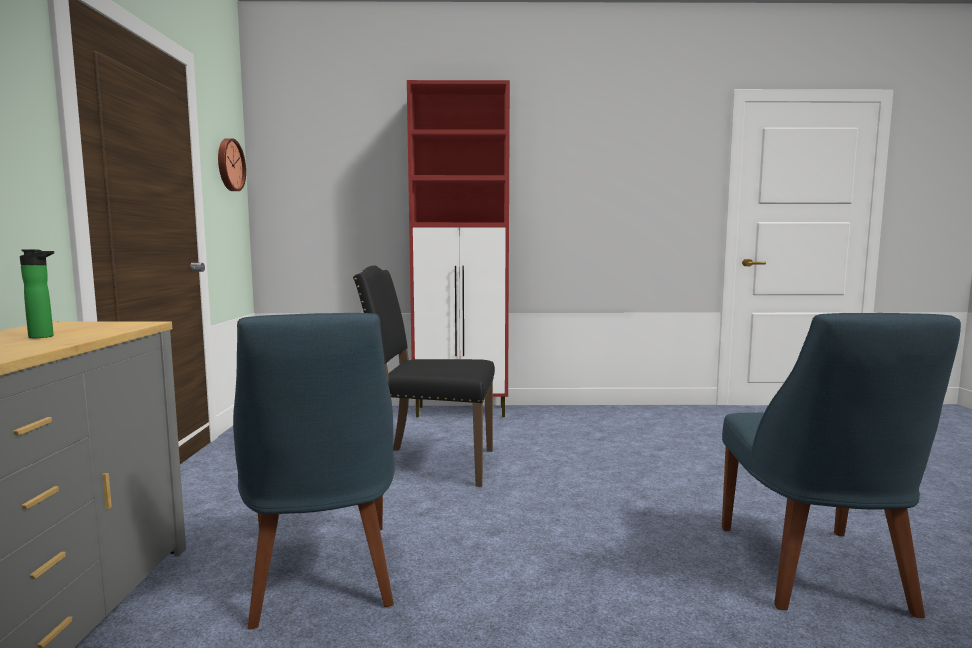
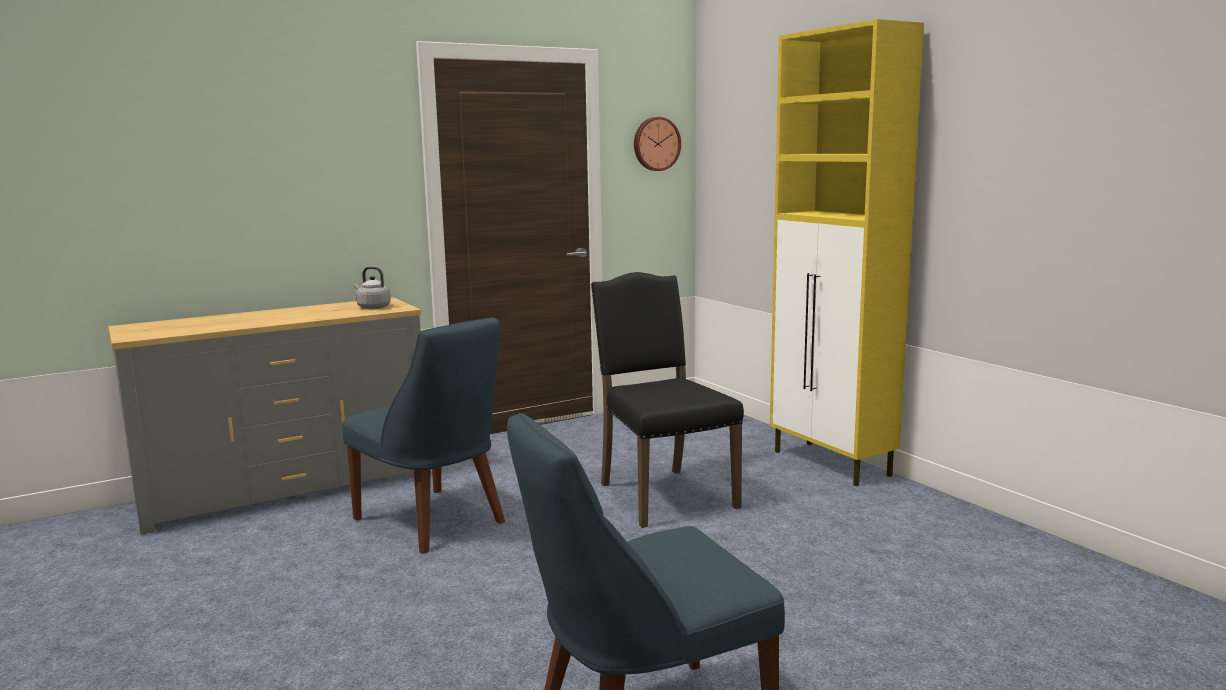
camera: 60 degrees right, 5 degrees up
bottle [20,249,54,338] -> none
blue chair [233,313,395,629] -> blue chair turned 90 degrees counterclockwise [342,317,505,554]
red cabinet [407,80,510,417] -> yellow cabinet [770,19,924,486]
none -> grey kettle [354,267,391,309]

